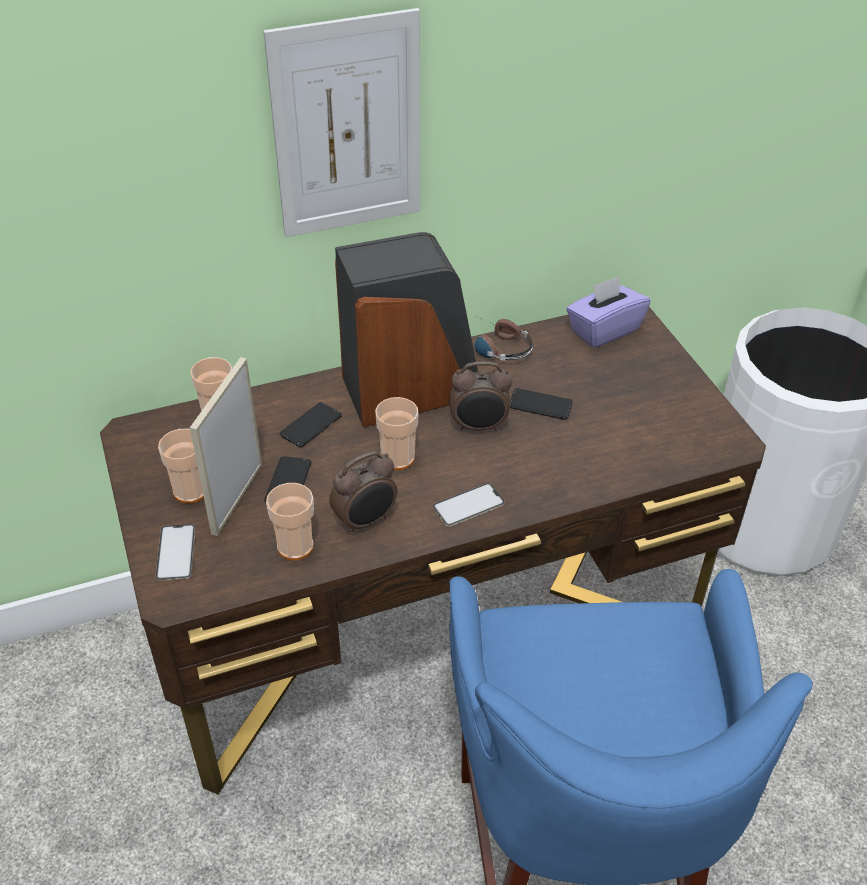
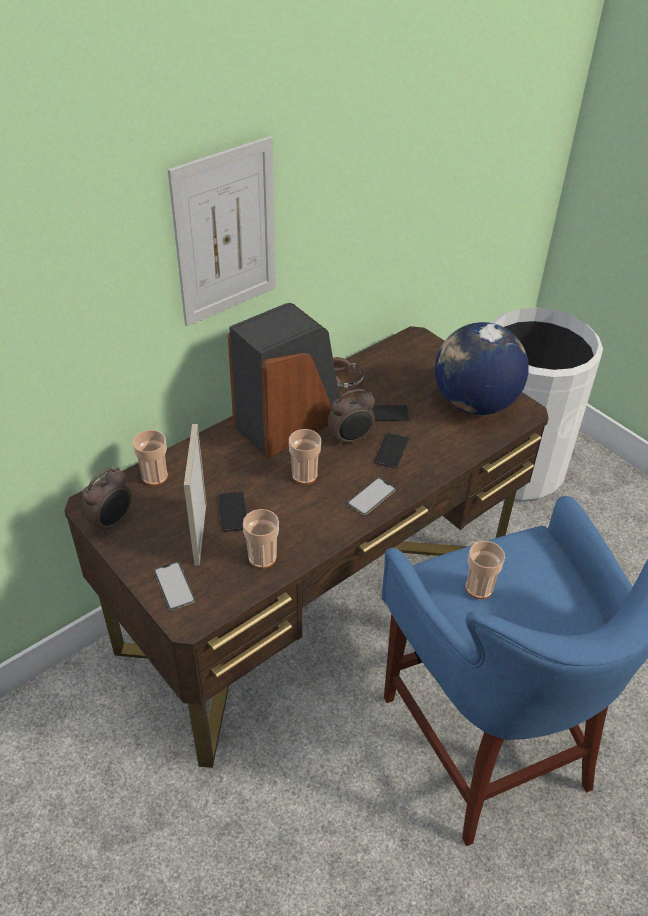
camera: 20 degrees left, 0 degrees up
cup [158,429,204,503] -> cup moved to [465,541,505,599]
phone [280,402,342,447] -> phone moved to [374,433,409,468]
alarm clock [329,451,397,535] -> alarm clock moved to [81,467,132,535]
purple tissue box [566,276,650,348] -> none
none -> globe [435,322,529,415]

